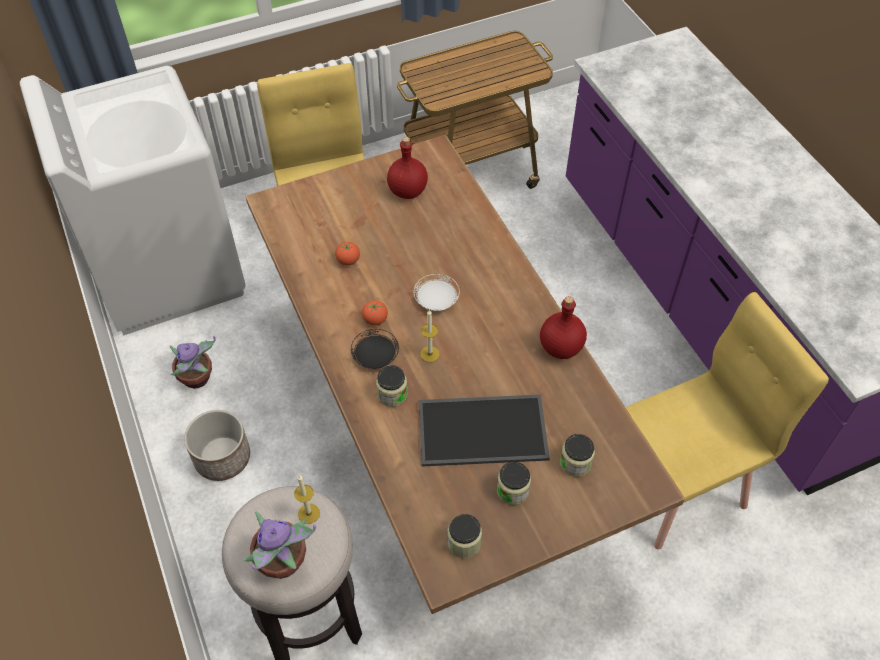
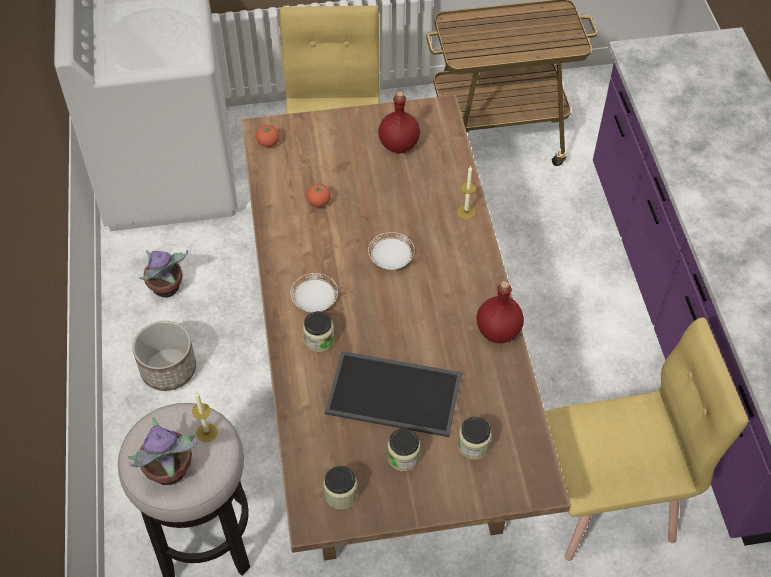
camera: 15 degrees right, 0 degrees up
black plate [351,329,399,369] -> white plate [291,273,338,312]
tomato [362,301,388,325] -> tomato moved to [256,125,279,147]
candle [420,310,440,362] -> candle moved to [457,166,477,219]

